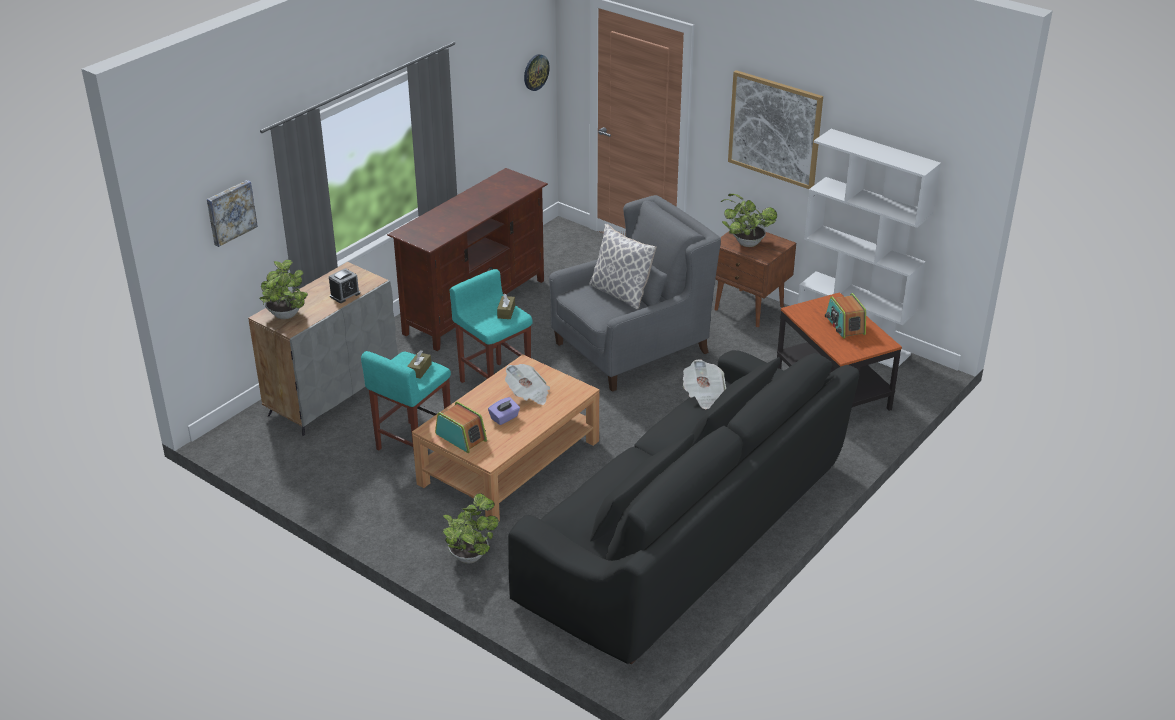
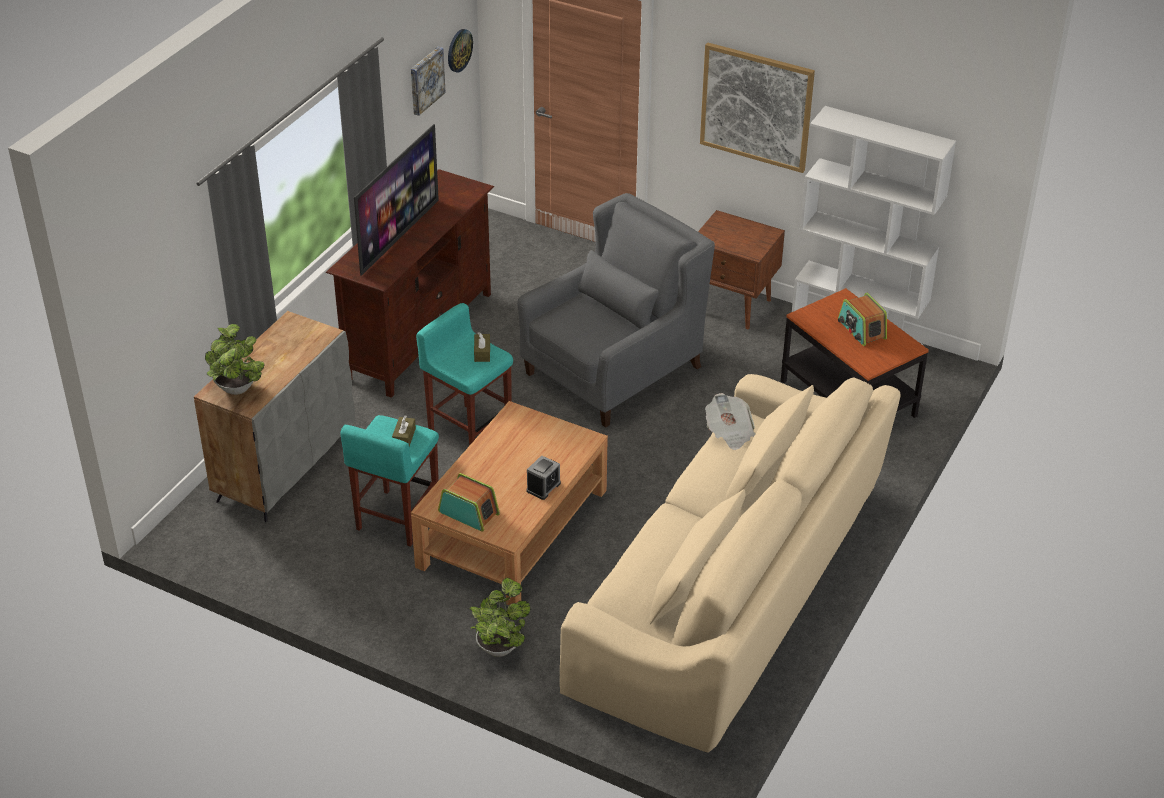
camera: 10 degrees left, 5 degrees up
picture [207,180,258,247] -> picture moved to [411,47,446,116]
alarm clock [329,268,360,303] -> alarm clock moved to [526,455,561,500]
purple tissue box [488,397,520,425] -> none
newspaper [505,364,550,405] -> none
black sofa [508,350,859,665] -> beige sofa [560,374,901,753]
pillow [589,224,657,309] -> none
potted plant [721,194,777,247] -> none
none -> television [354,124,439,276]

